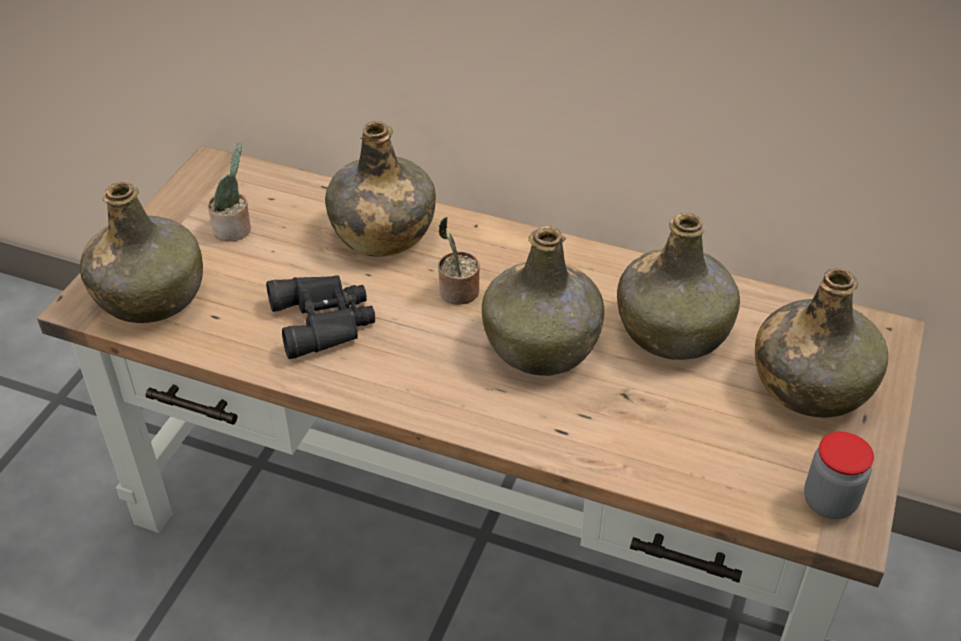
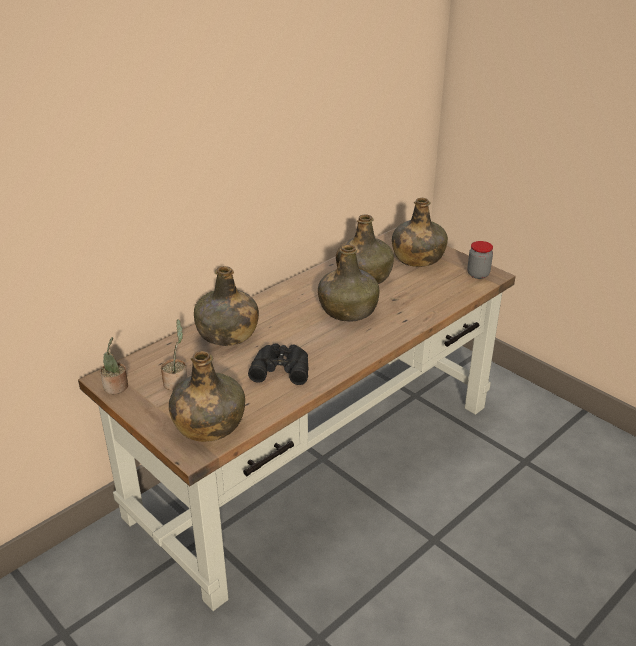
camera: 65 degrees left, 10 degrees down
potted plant [438,216,480,305] -> potted plant moved to [100,337,128,394]

